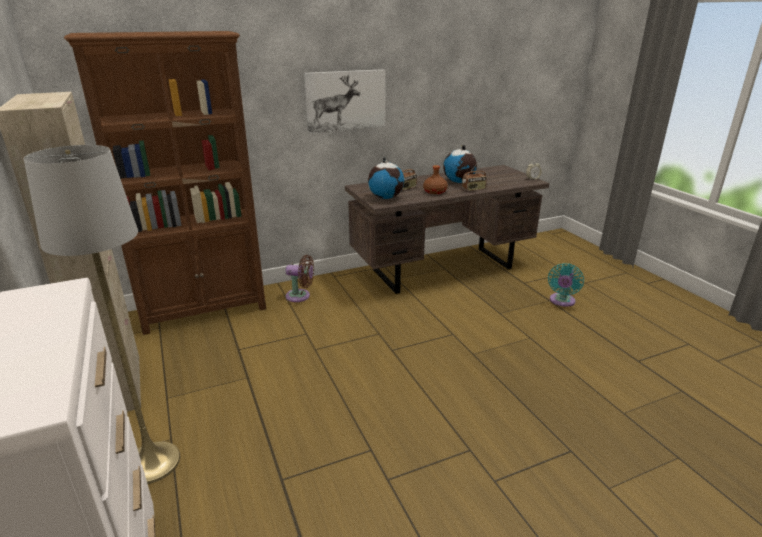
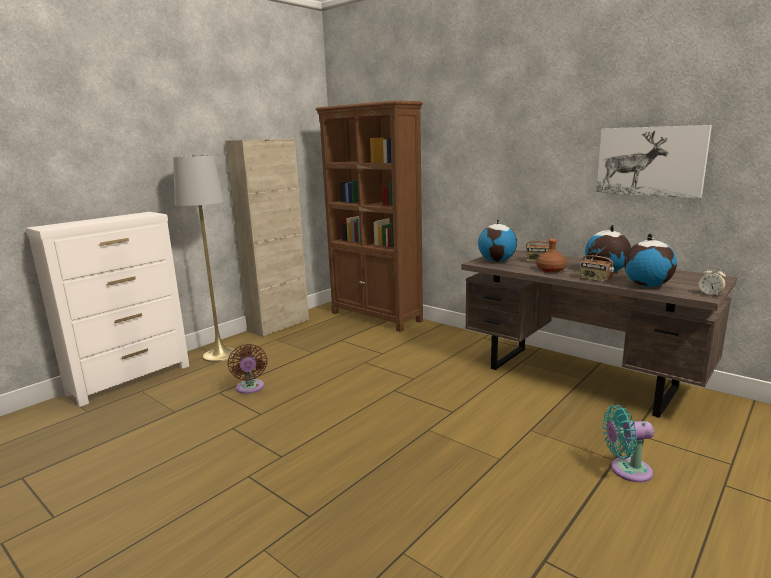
camera: 65 degrees right, 10 degrees down
brown fan [286,255,314,302] -> brown fan moved to [227,344,268,394]
picture [304,69,385,133] -> picture moved to [596,125,712,198]
none -> globe [624,233,677,287]

